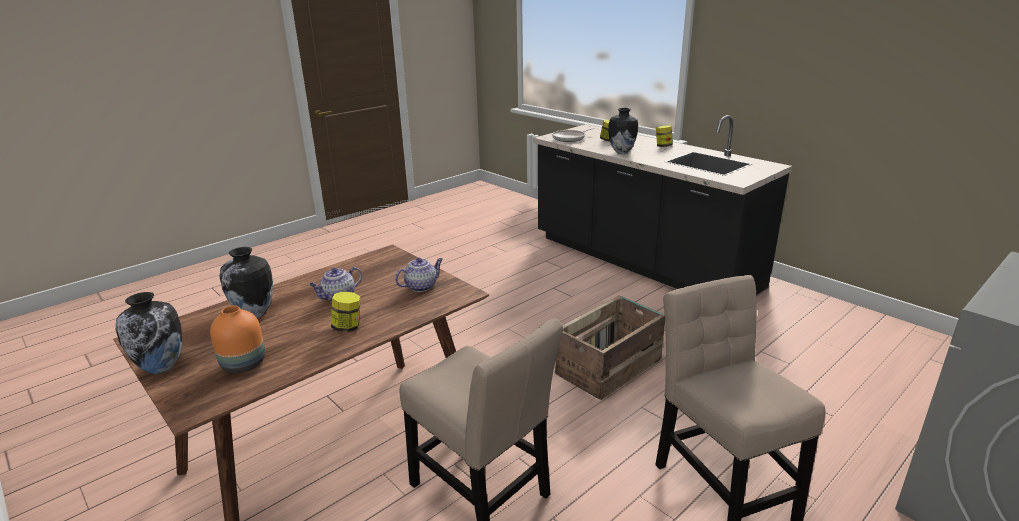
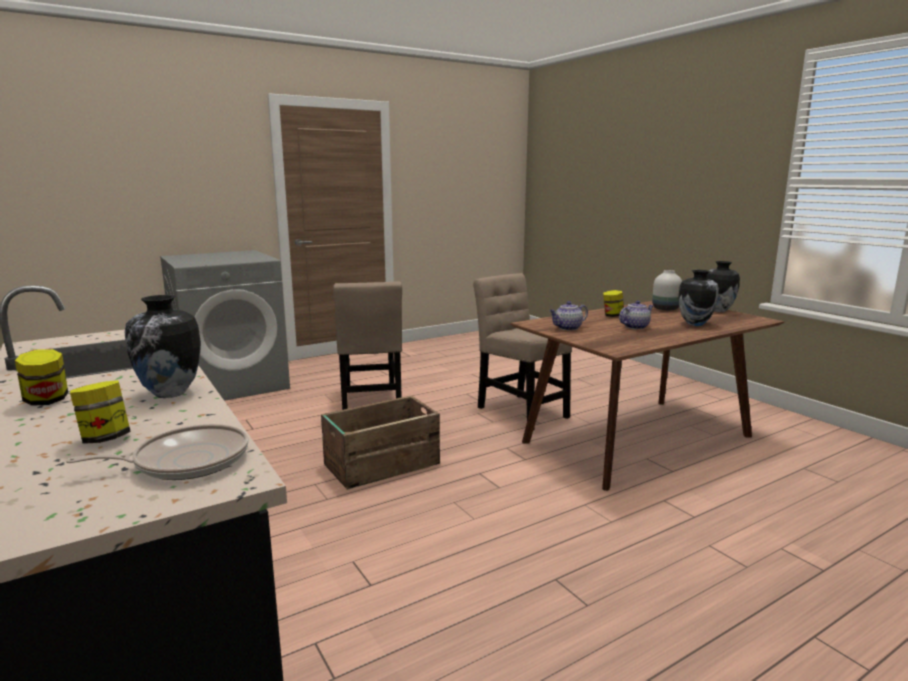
camera: 170 degrees left, 10 degrees down
orange vase [210,305,265,373] -> white vase [652,270,682,310]

